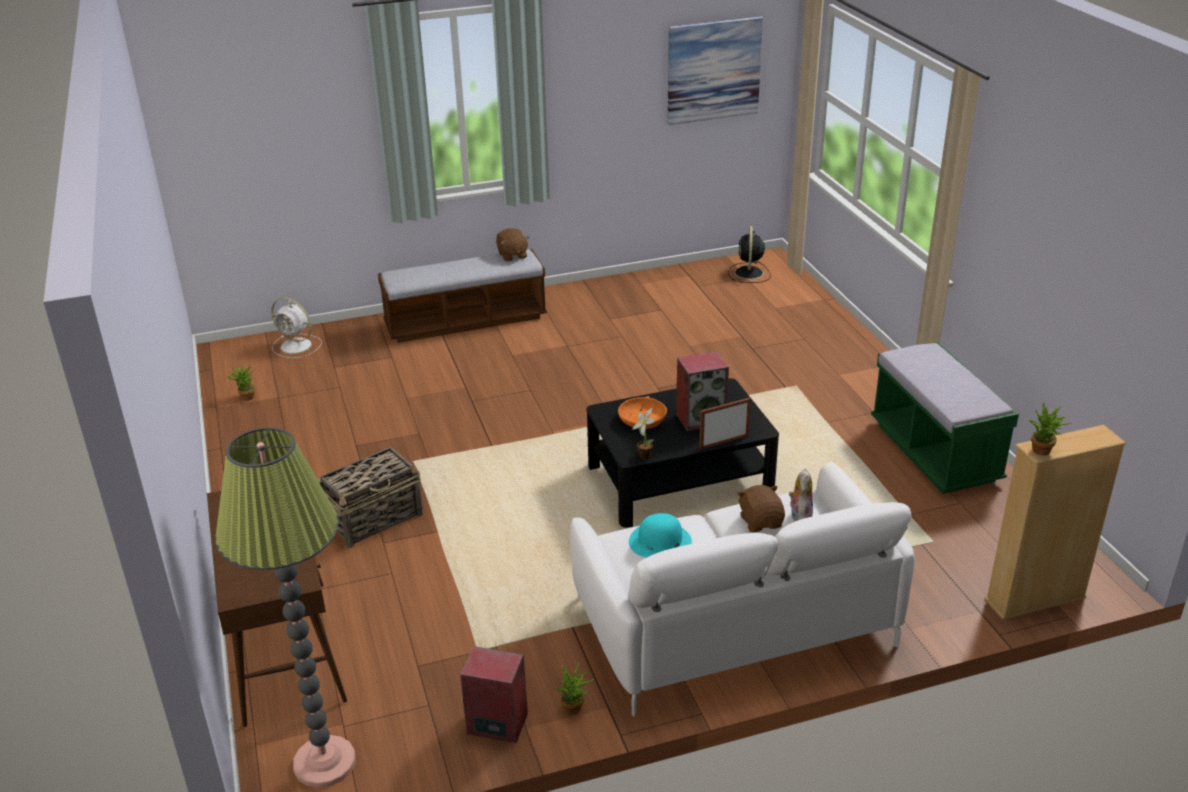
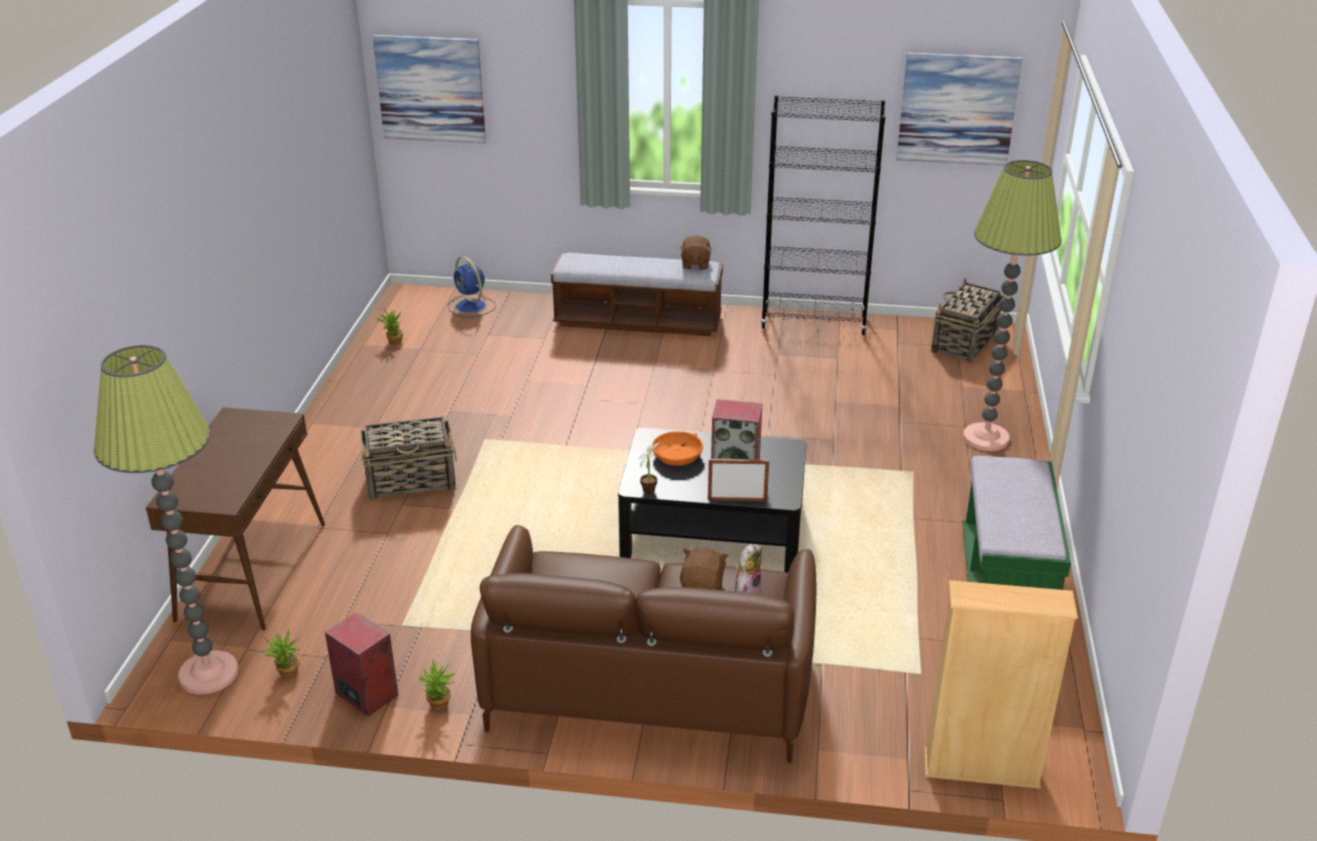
camera: 25 degrees right, 0 degrees up
white fan [271,297,322,358] -> blue fan [447,256,496,318]
white sofa [570,462,915,717] -> brown sofa [471,525,816,764]
turquoise hat [629,513,692,558] -> none
black fan [728,226,771,283] -> basket [931,278,1004,363]
potted plant [1029,401,1072,455] -> potted plant moved to [263,628,300,679]
none -> picture [373,35,486,144]
none -> black bookcase [761,95,885,335]
none -> floor lamp [963,160,1062,451]

